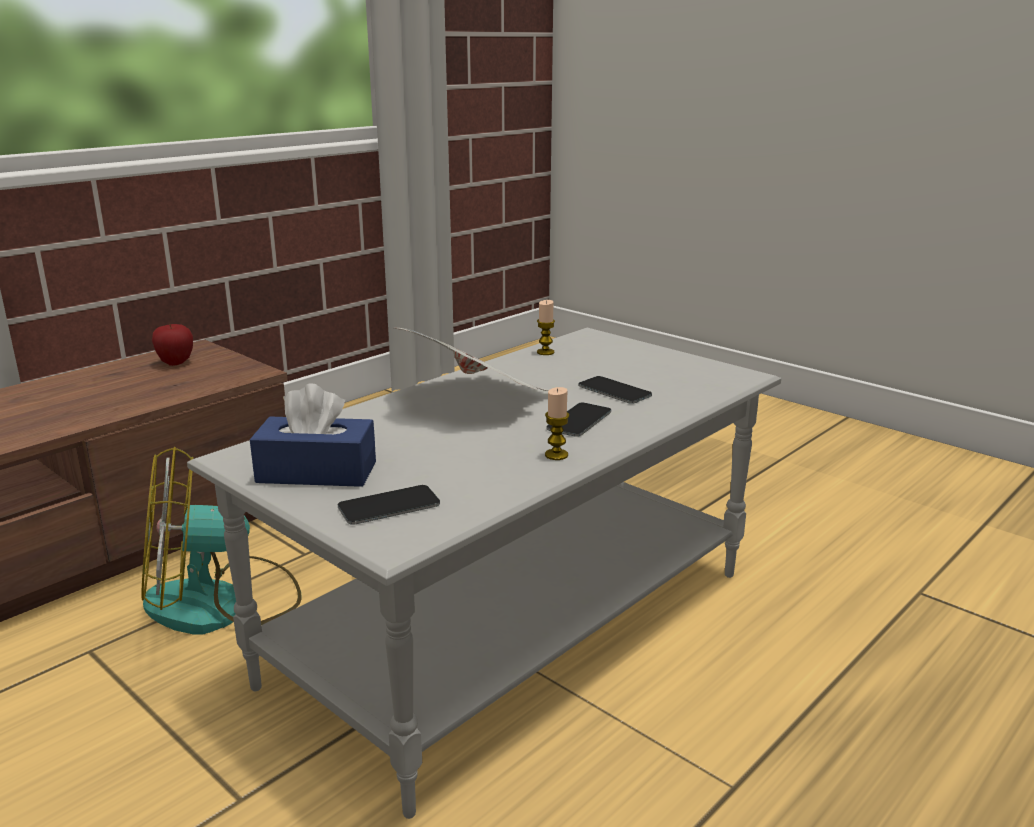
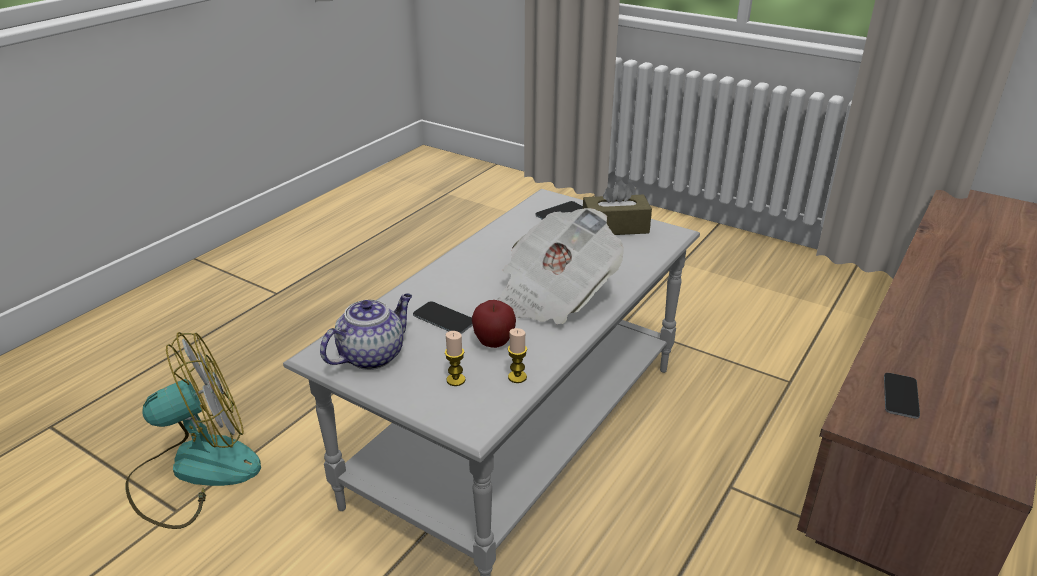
camera: 170 degrees right, 10 degrees up
fan [141,447,302,634] -> fan moved to [125,332,261,529]
apple [152,324,193,366] -> apple moved to [471,300,516,348]
blue tissue box [250,383,376,487] -> brown tissue box [583,179,652,235]
candle [545,387,569,460] -> candle moved to [445,331,466,386]
phone [547,403,611,437] -> phone moved to [884,373,920,419]
none -> teapot [320,294,412,370]

